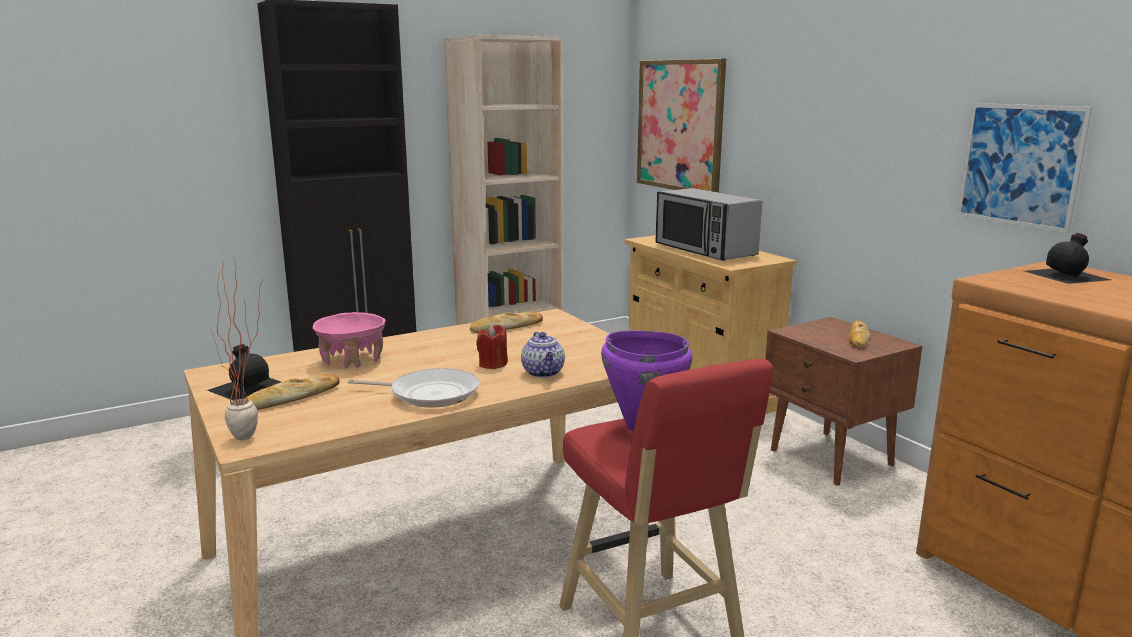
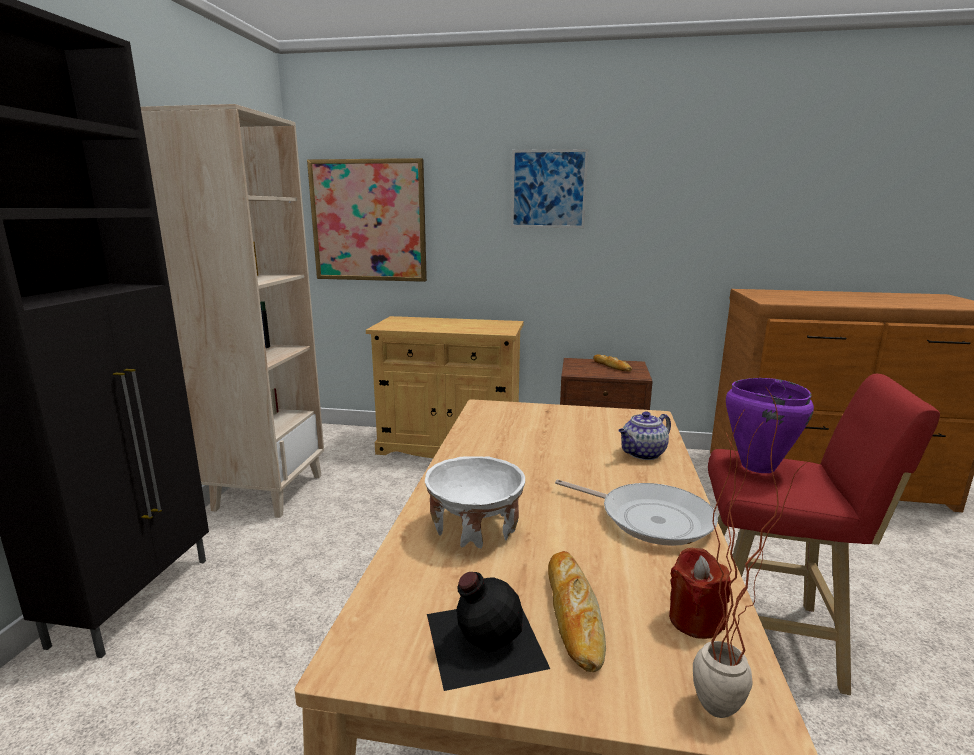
camera: 50 degrees left, 0 degrees up
pink bowl [312,312,385,368] -> white bowl [425,456,525,549]
frying pan [348,368,479,407] -> frying pan turned 75 degrees clockwise [555,479,718,546]
bread [470,311,543,333] -> none
red candle [476,325,508,369] -> red candle moved to [669,548,731,639]
teapot [521,332,565,378] -> teapot turned 120 degrees clockwise [618,411,671,460]
microwave [655,188,762,261] -> none
picture [957,103,1093,233] -> picture moved to [511,149,588,228]
black bottle [1025,233,1111,284] -> none

